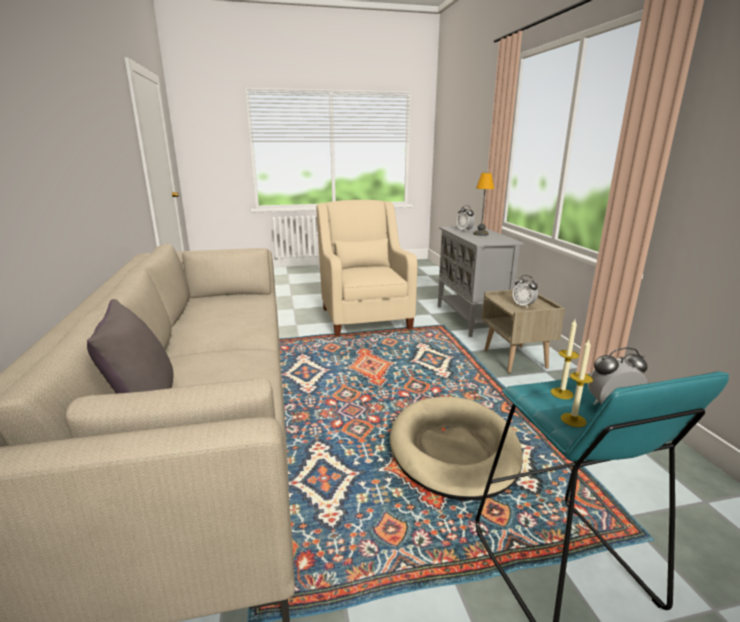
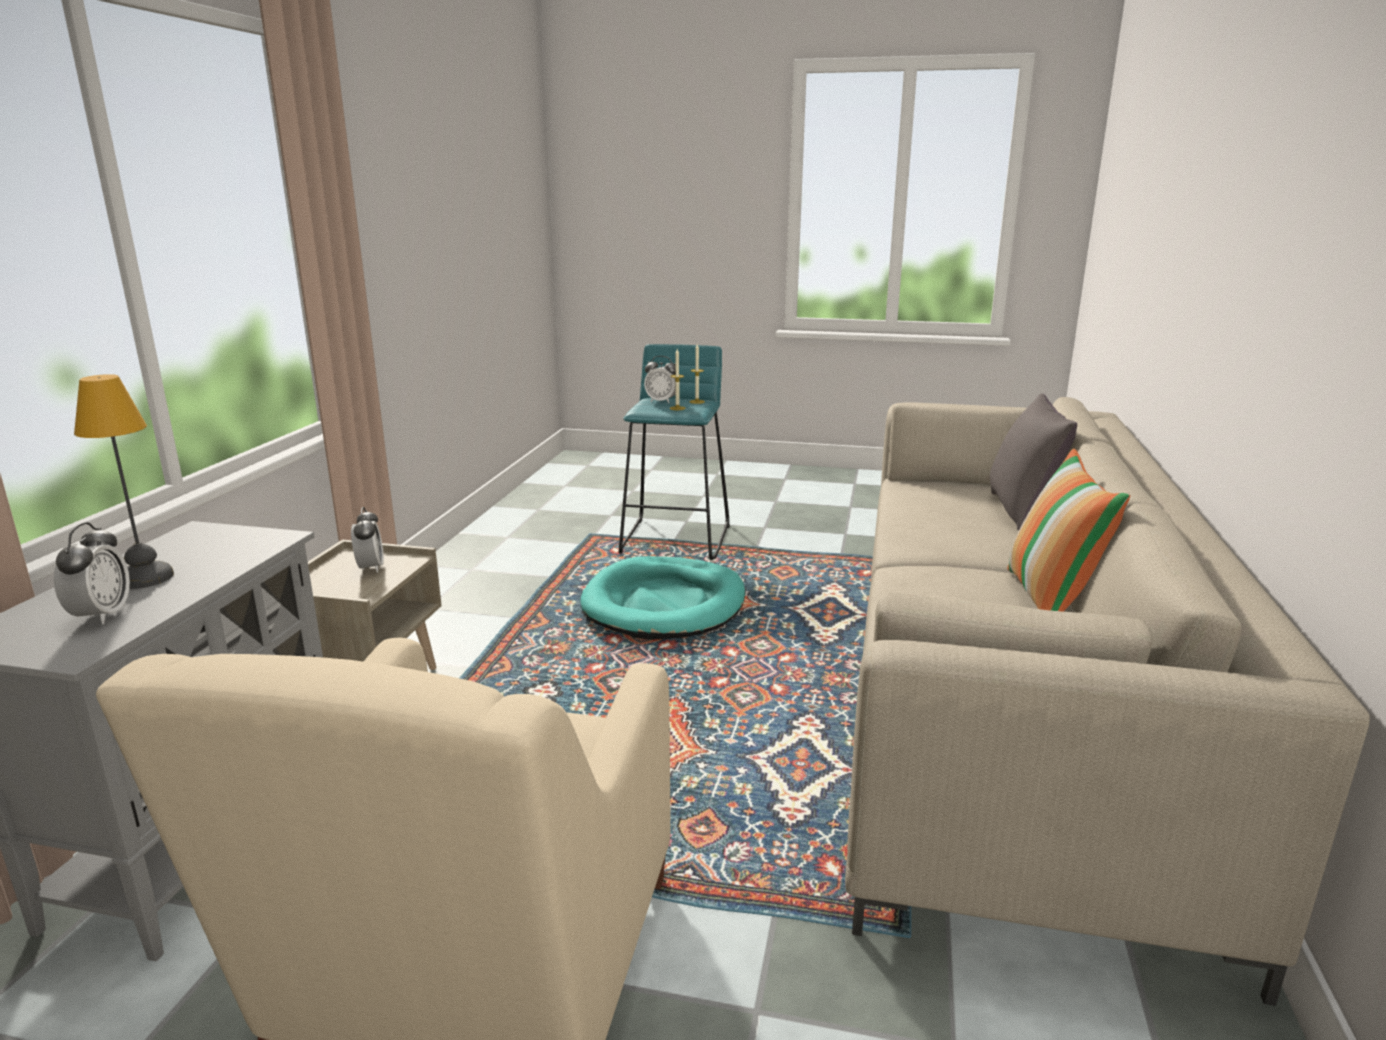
camera: 155 degrees left, 0 degrees up
beige dog bed [390,397,523,500] -> turquoise dog bed [580,556,745,640]
none -> pillow [1007,448,1130,612]

